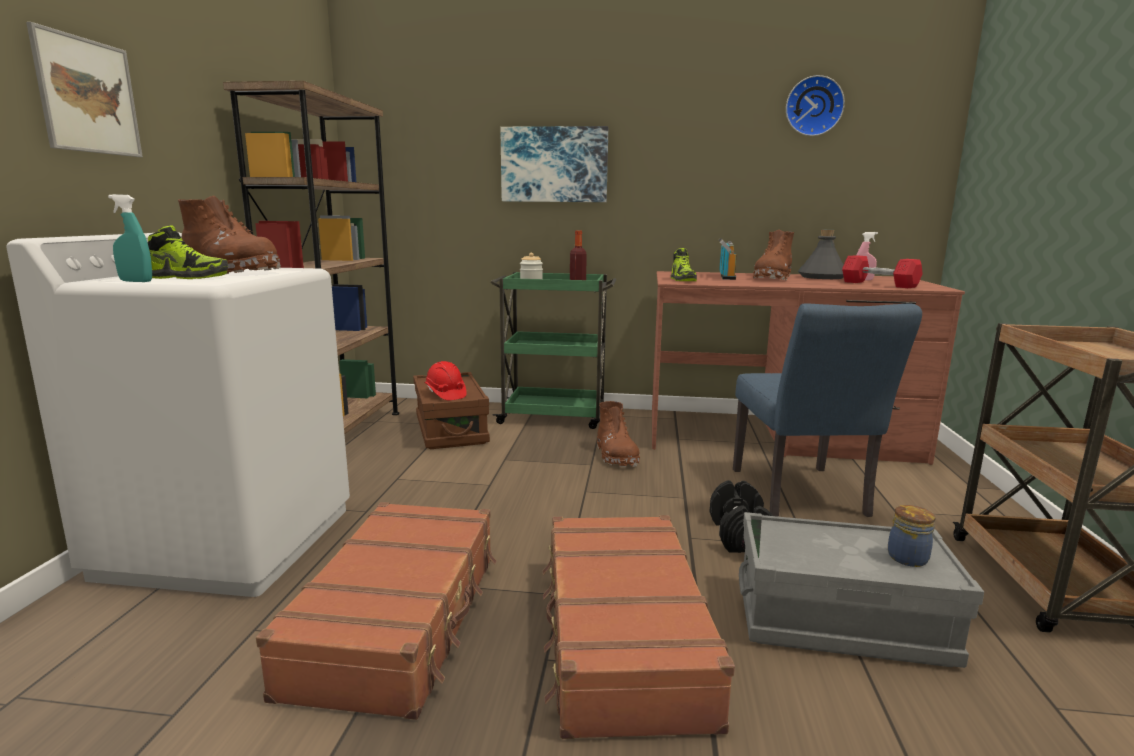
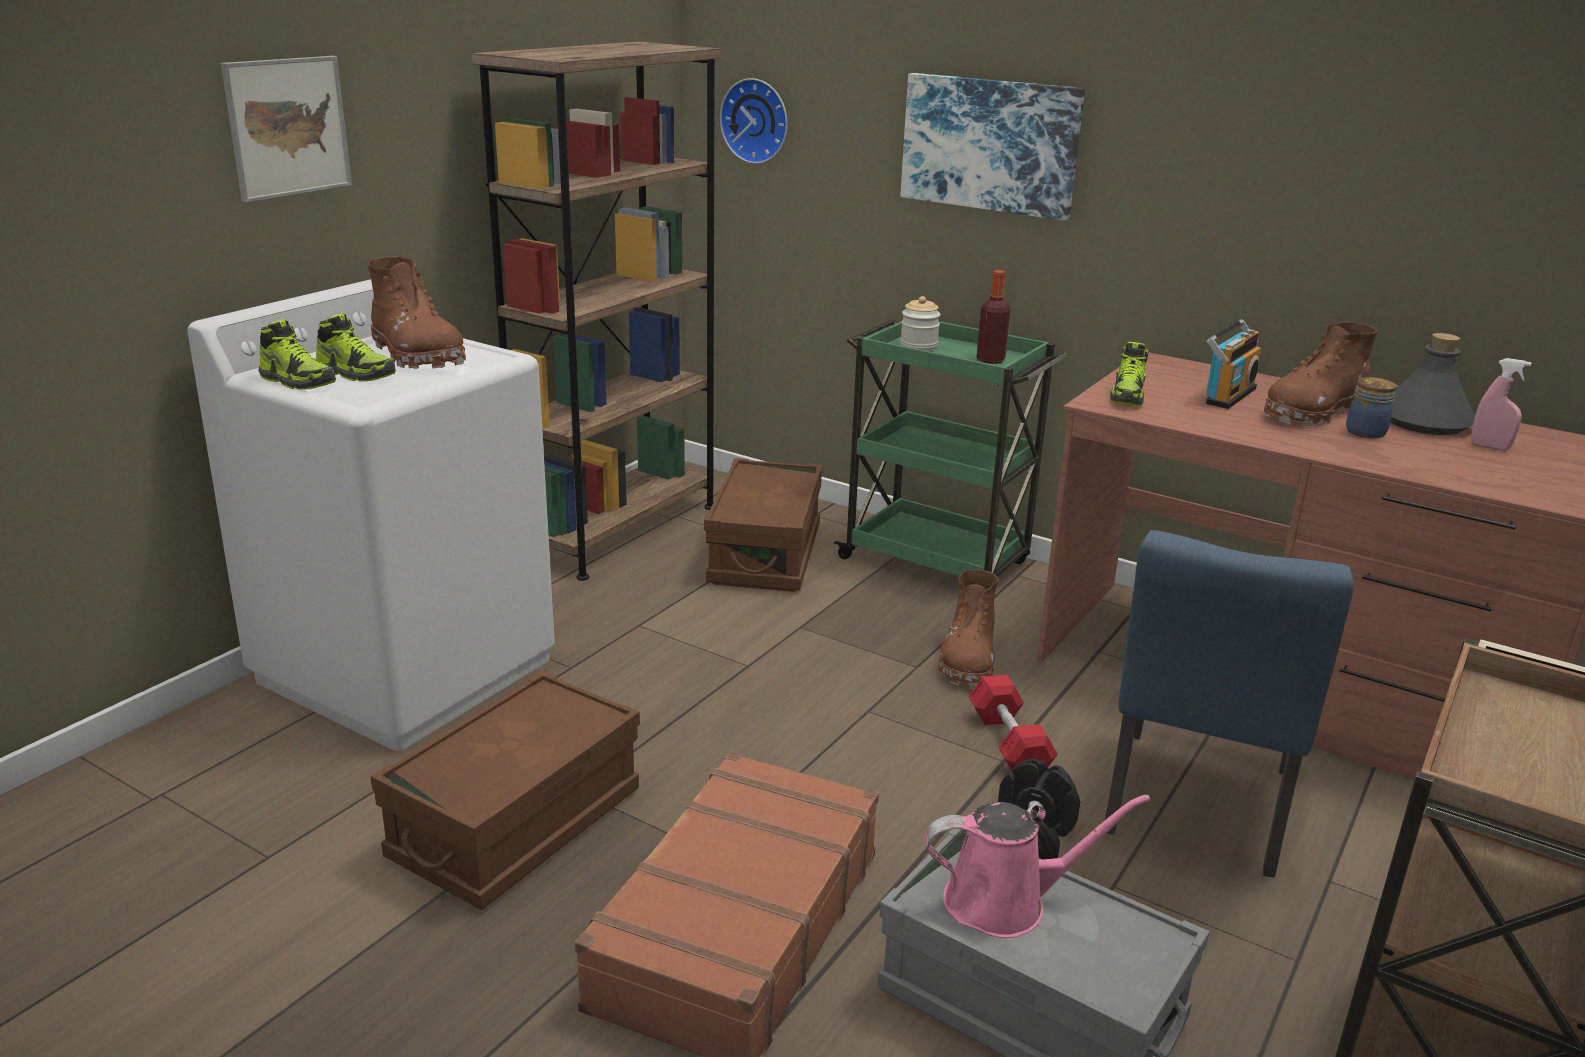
camera: 25 degrees right, 10 degrees up
turquoise spray bottle [108,194,152,282] -> shoe [259,319,336,390]
brown suitcase [256,502,496,720] -> brown storage box [370,671,640,910]
red hard hat [424,361,467,400] -> none
wall clock [786,75,845,136] -> wall clock moved to [720,78,788,164]
red dumbbell [842,255,923,288] -> red dumbbell moved to [969,675,1058,769]
jar [888,505,936,567] -> jar moved to [1346,377,1398,439]
none -> pink watering can [925,795,1150,938]

